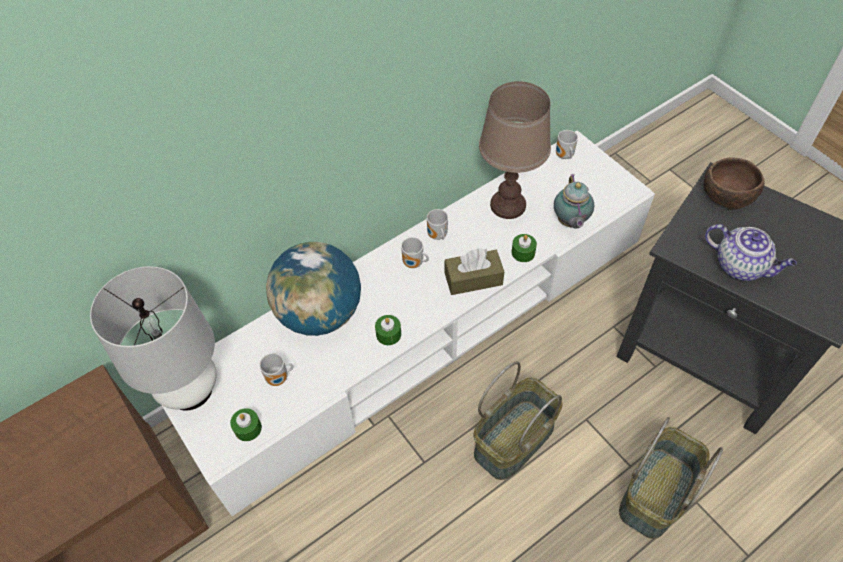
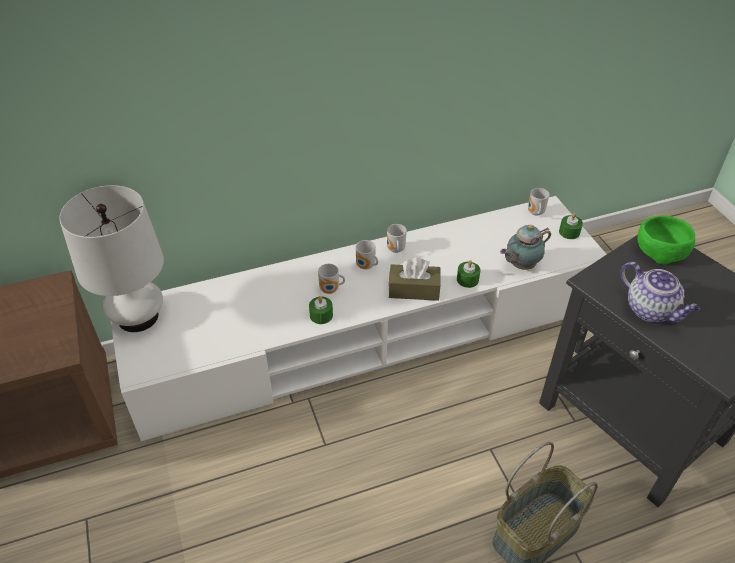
camera: 15 degrees right, 10 degrees down
green candle [230,408,262,441] -> green candle moved to [559,213,583,239]
mug [259,353,293,386] -> mug moved to [318,264,345,294]
globe [266,242,361,336] -> none
basket [474,361,562,480] -> none
brown table lamp [479,81,551,219] -> none
teapot [554,174,594,229] -> teapot turned 45 degrees clockwise [500,225,551,270]
brown bowl [704,157,764,210] -> green bowl [637,216,695,265]

